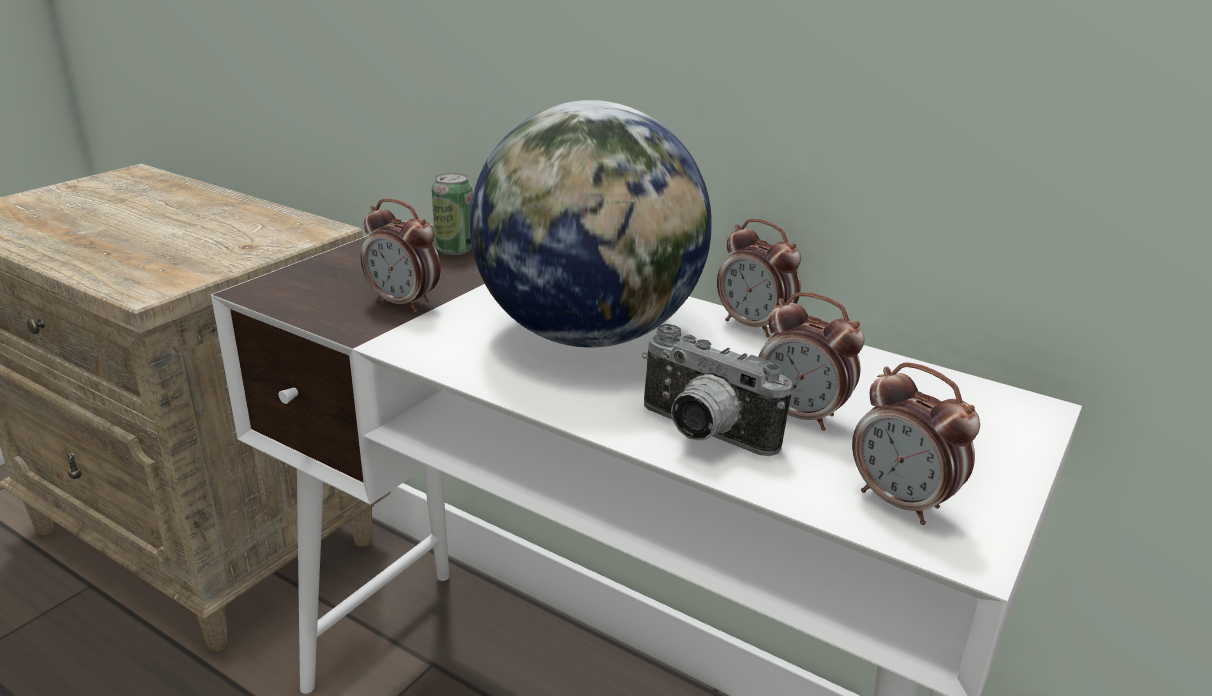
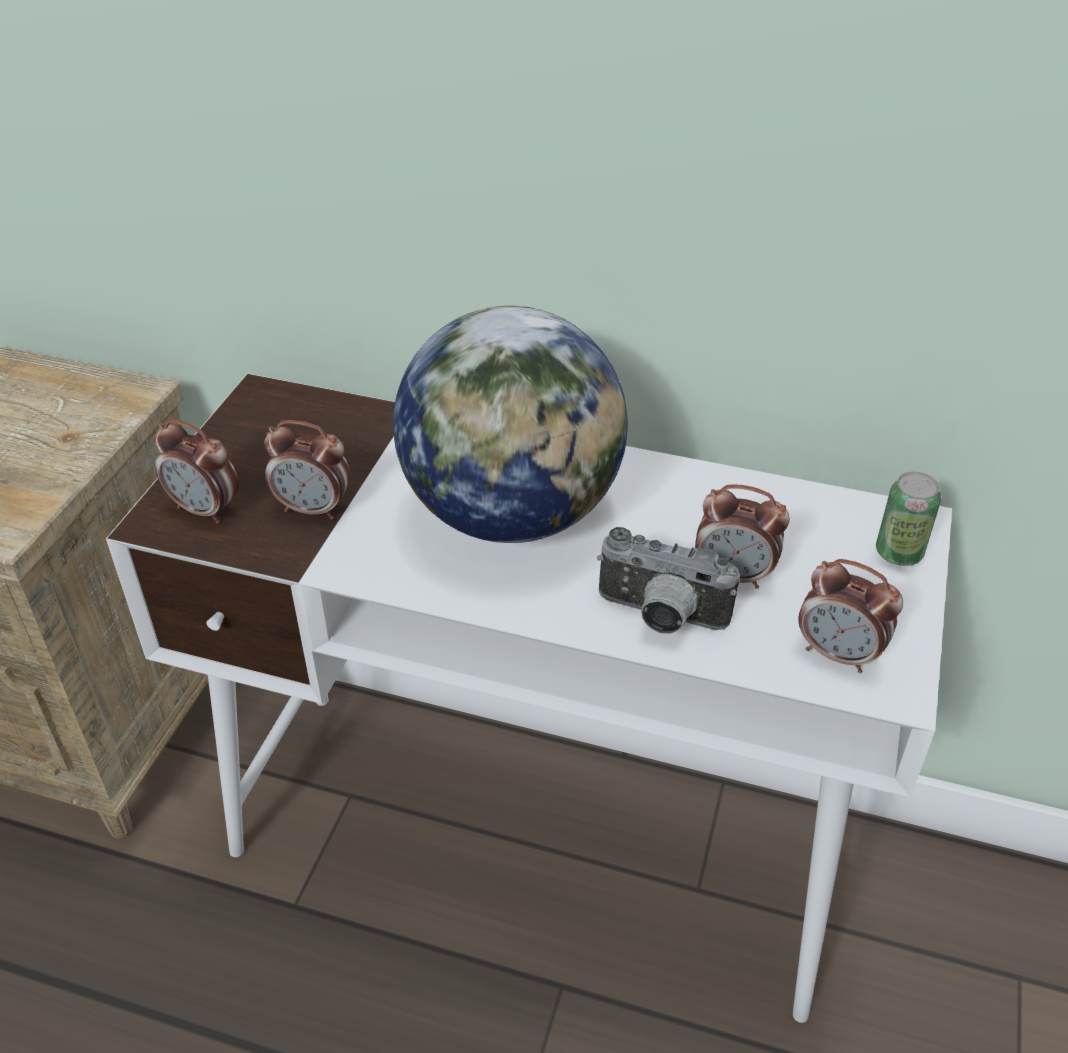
camera: 15 degrees left, 15 degrees up
can [432,173,473,255] -> can moved to [876,472,941,566]
alarm clock [717,219,801,337] -> alarm clock moved to [154,419,239,524]

